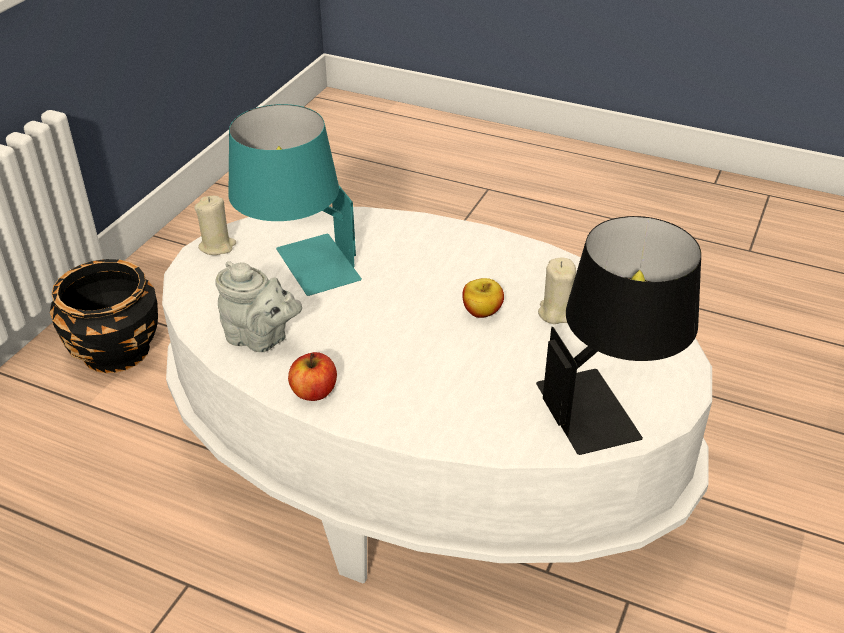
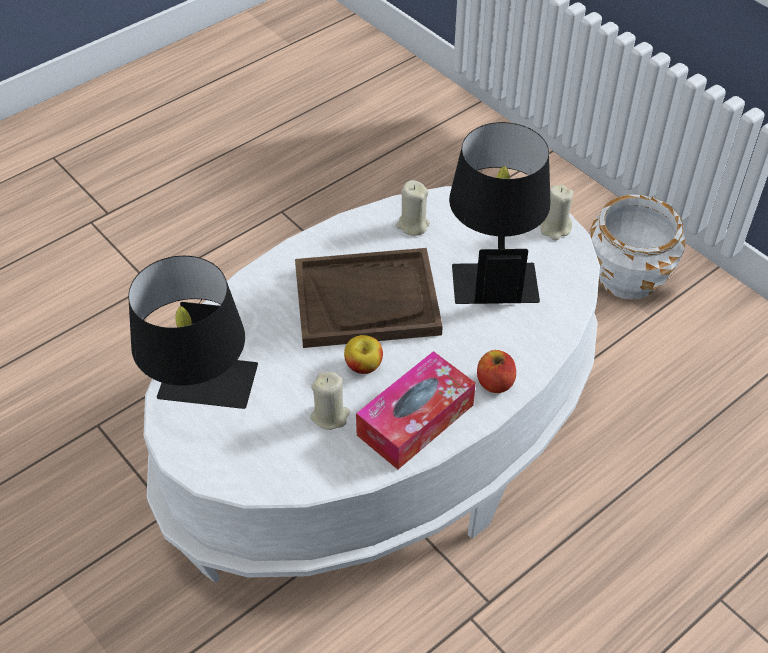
camera: 115 degrees right, 10 degrees up
black planter [50,259,158,373] -> white planter [590,195,685,300]
grey teapot [216,261,302,352] -> beige candle [396,180,430,236]
turquoise table lamp [229,104,362,296] -> black table lamp [449,122,550,304]
apple [288,352,337,401] -> apple moved to [477,350,516,393]
none -> brown tray [295,248,443,348]
none -> tissue box [356,351,476,470]

